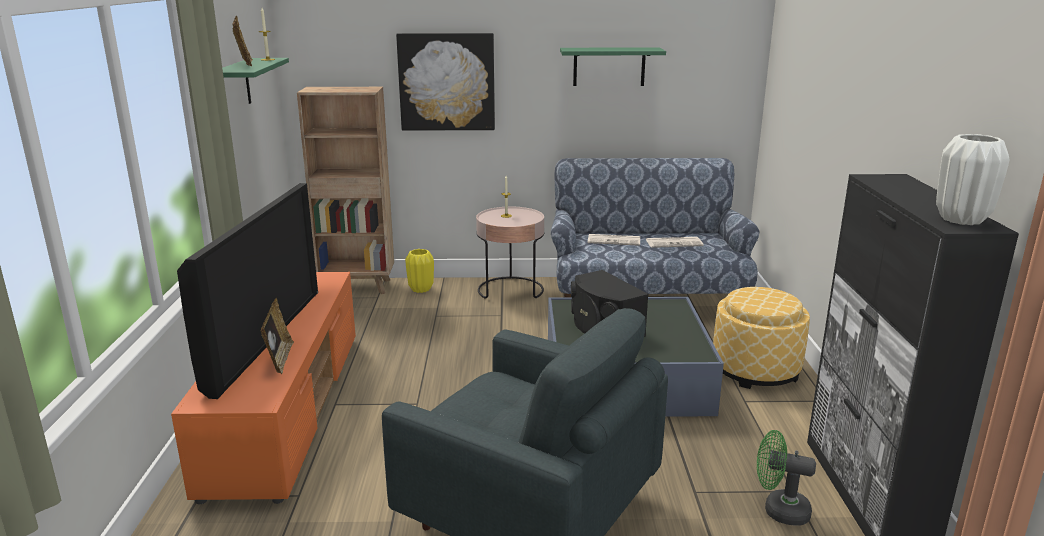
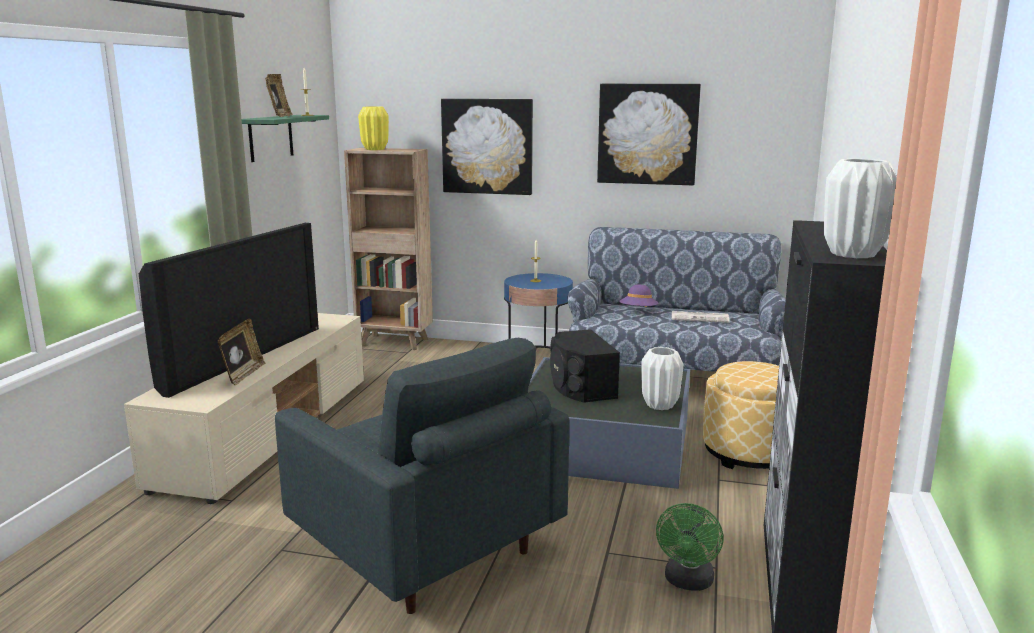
camera: 15 degrees right, 5 degrees down
orange tv stand [171,272,356,504] -> beige tv stand [124,313,364,504]
yellow vase [405,249,434,293] -> yellow vase moved to [358,106,389,150]
pink side table [476,207,544,299] -> blue side table [504,273,573,348]
green shelf [560,48,666,86] -> picture [597,84,701,185]
newspaper [588,234,640,246] -> purple hat [619,284,659,307]
green fan [757,430,816,526] -> green fan turned 105 degrees counterclockwise [656,503,724,591]
none -> white vase [641,347,683,410]

